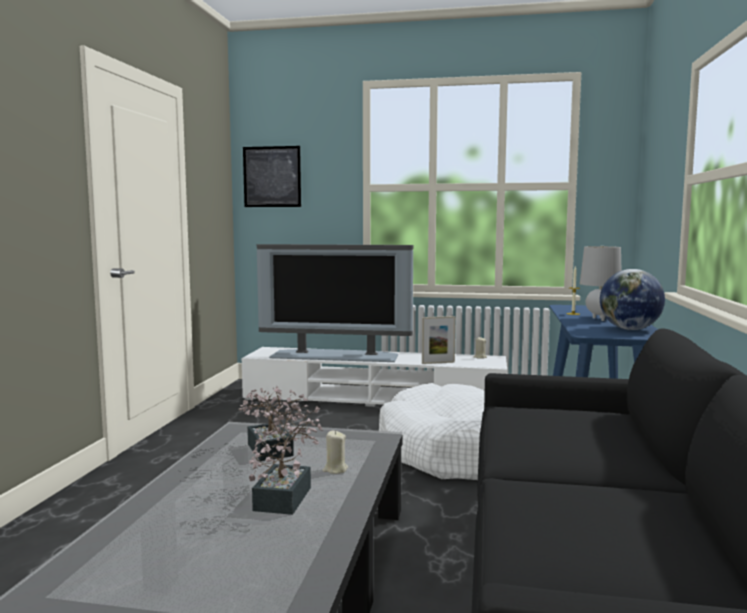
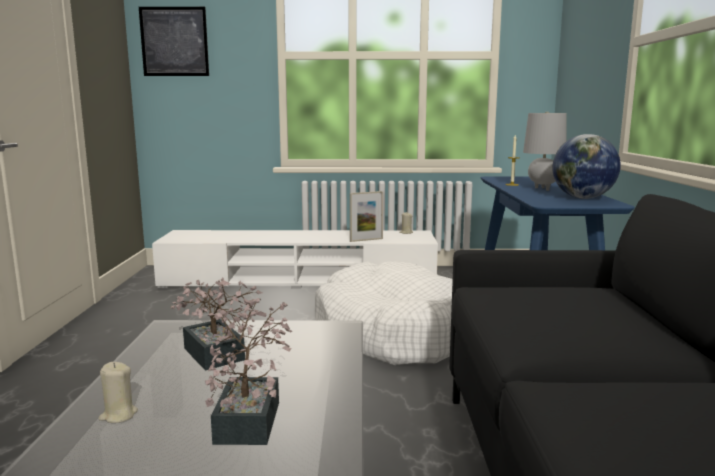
camera: 10 degrees left, 5 degrees up
television [257,244,413,362] -> none
beige candle [323,431,348,474] -> beige candle moved to [98,362,138,423]

